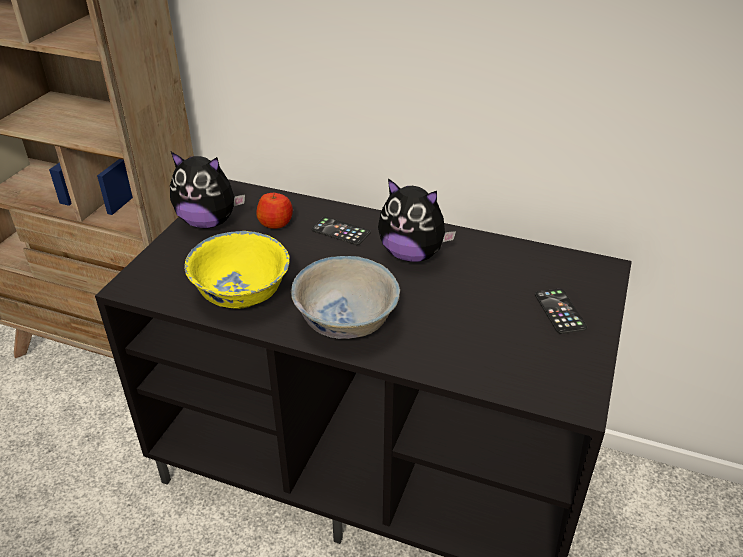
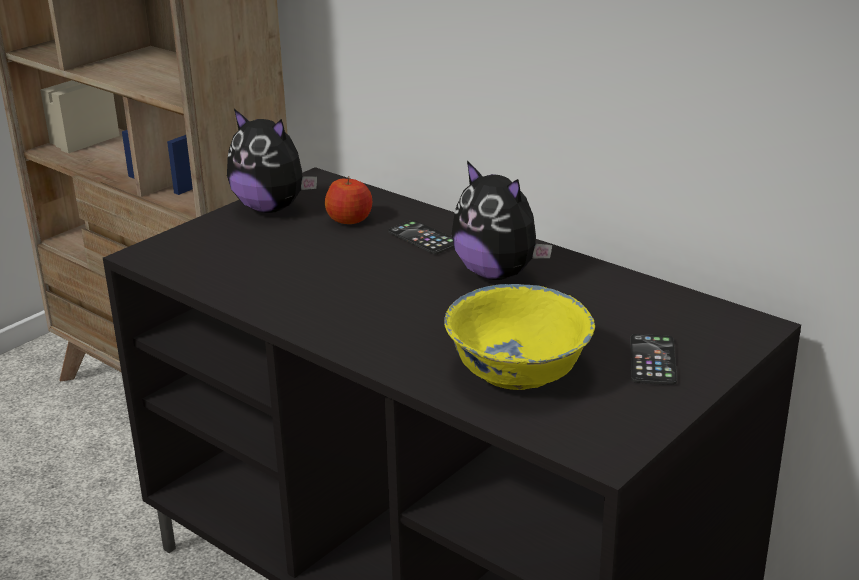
camera: 20 degrees right, 10 degrees down
yellow bowl [184,231,290,309] -> yellow bowl moved to [444,284,595,390]
white bowl [291,256,400,339] -> none

